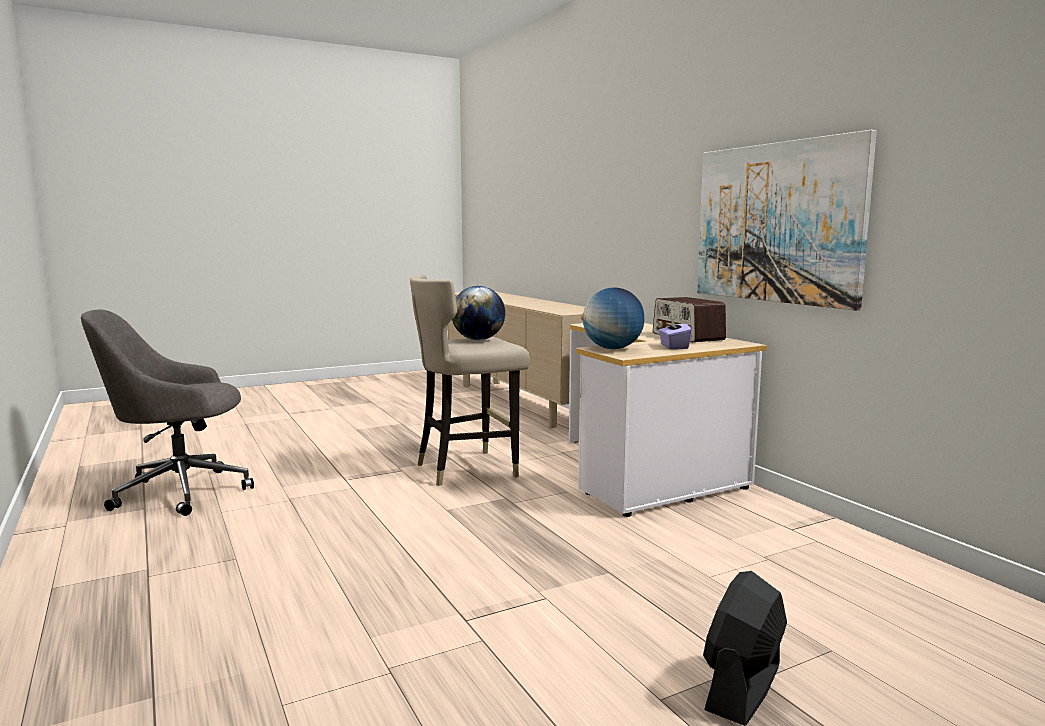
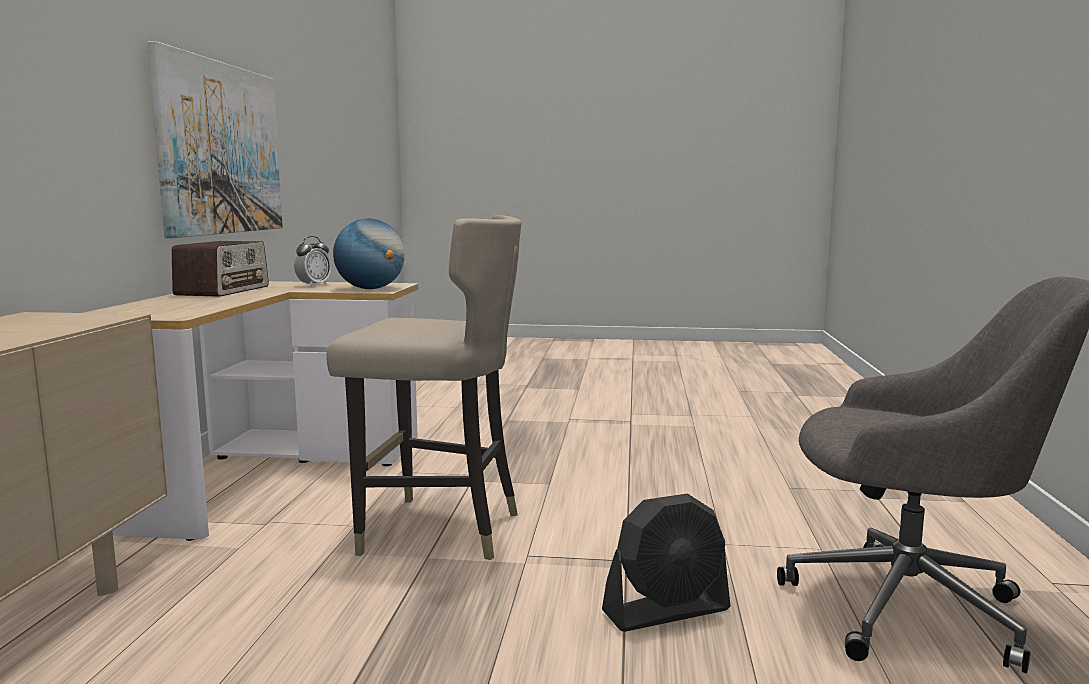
camera: 145 degrees left, 0 degrees up
globe [452,286,505,340] -> none
purple tissue box [658,317,692,349] -> alarm clock [294,236,332,287]
black fan [703,571,787,726] -> black fan moved to [602,493,731,632]

